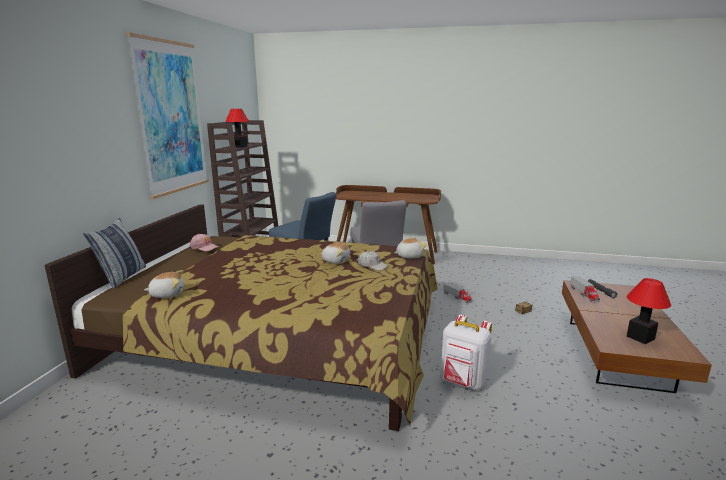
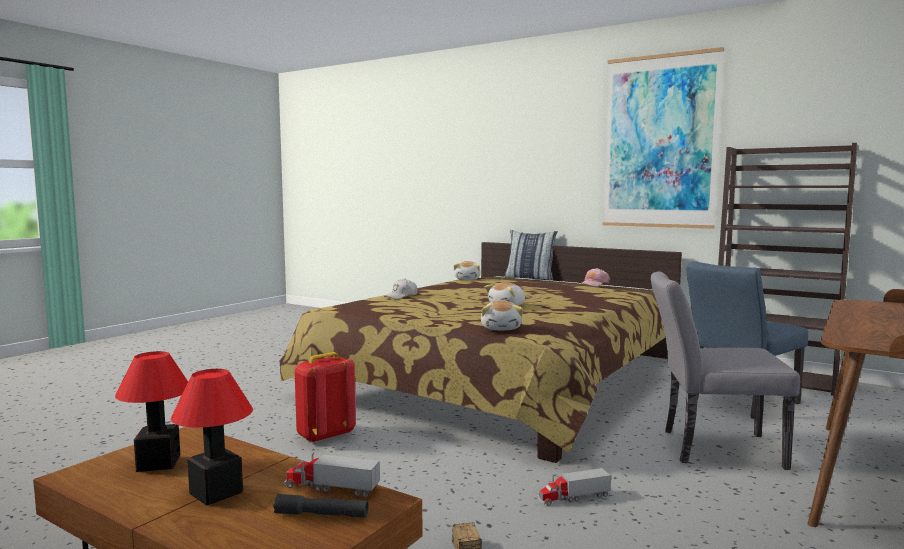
camera: 110 degrees right, 10 degrees down
table lamp [225,109,249,148] -> table lamp moved to [171,369,253,506]
white cap [358,251,388,271] -> white cap moved to [384,279,418,299]
white backpack [441,315,492,390] -> red backpack [295,352,356,443]

